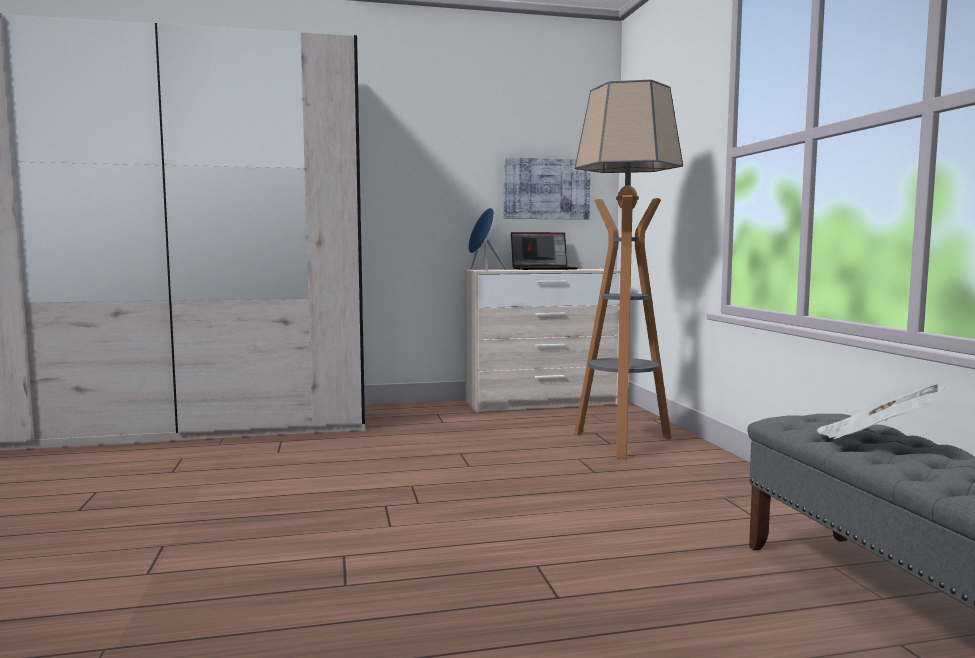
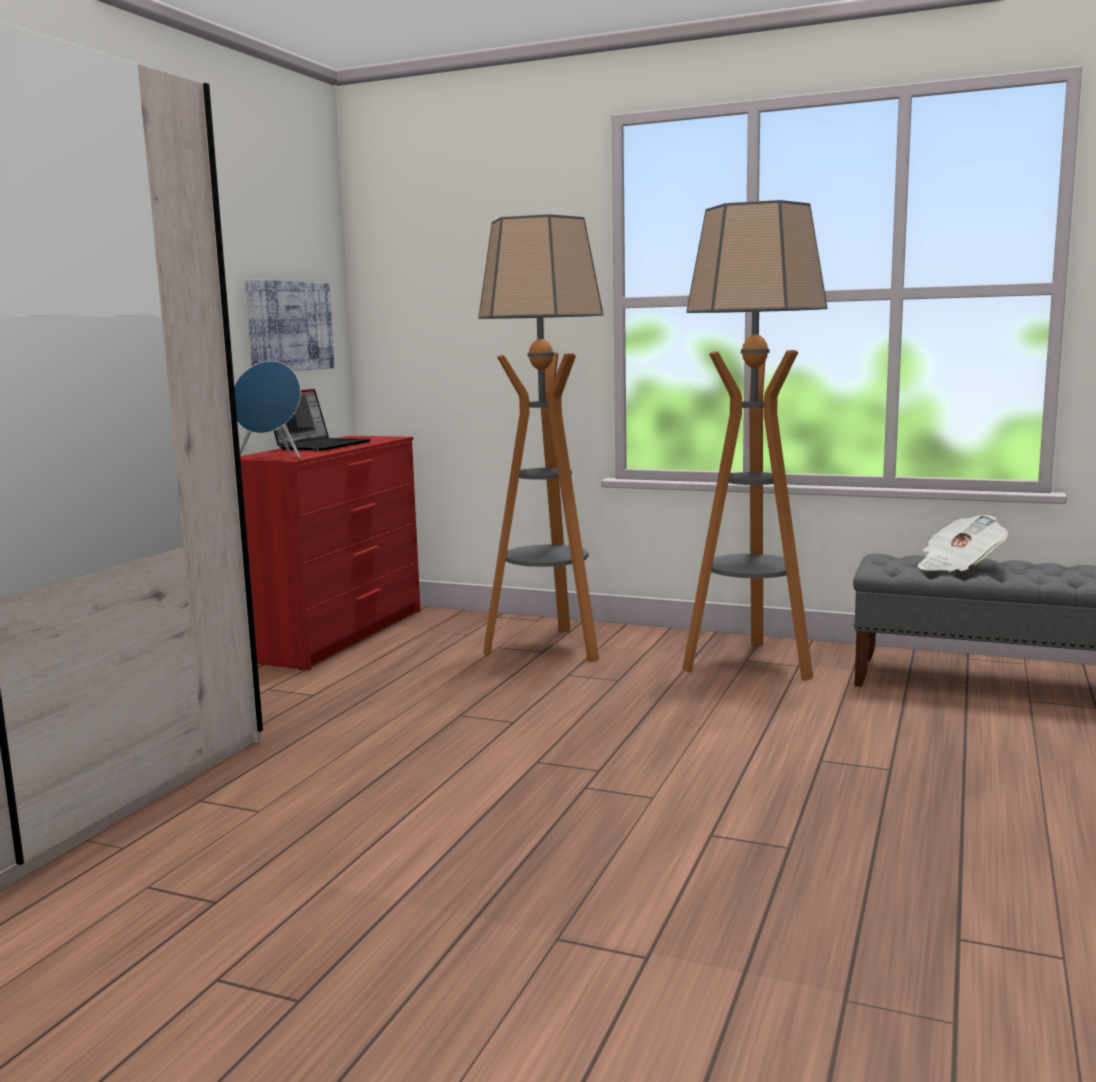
camera: 55 degrees left, 5 degrees up
beige dresser [465,269,621,412] -> red dresser [240,436,421,670]
none -> floor lamp [682,200,828,681]

